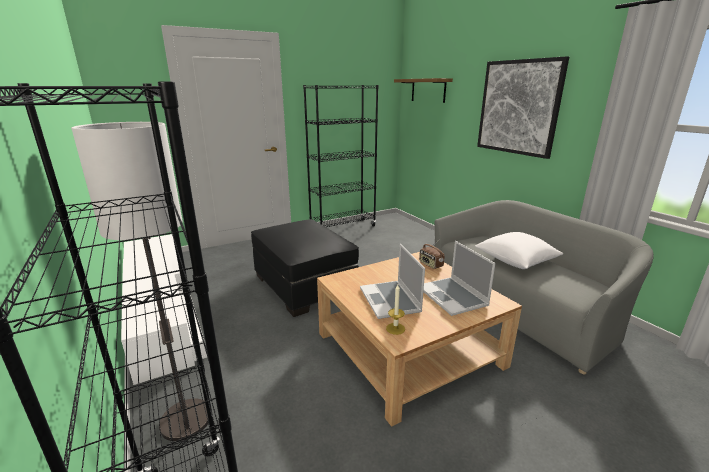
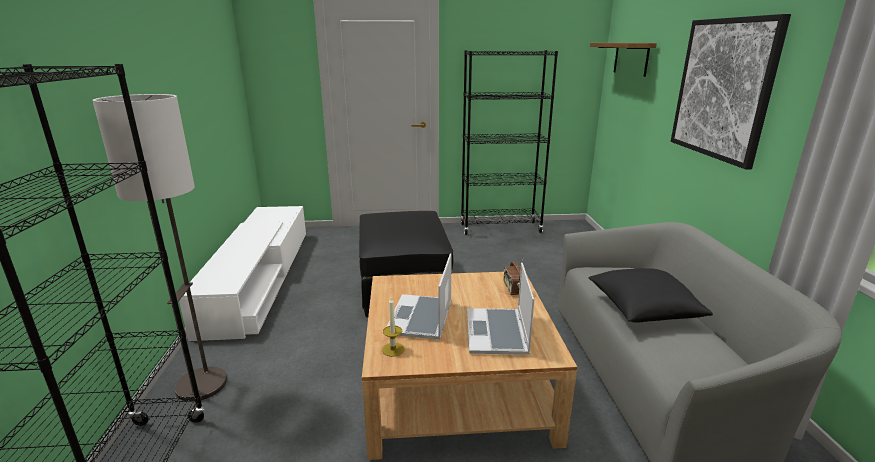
camera: 25 degrees right, 0 degrees up
white pillow [475,232,563,269] -> black pillow [588,268,713,322]

